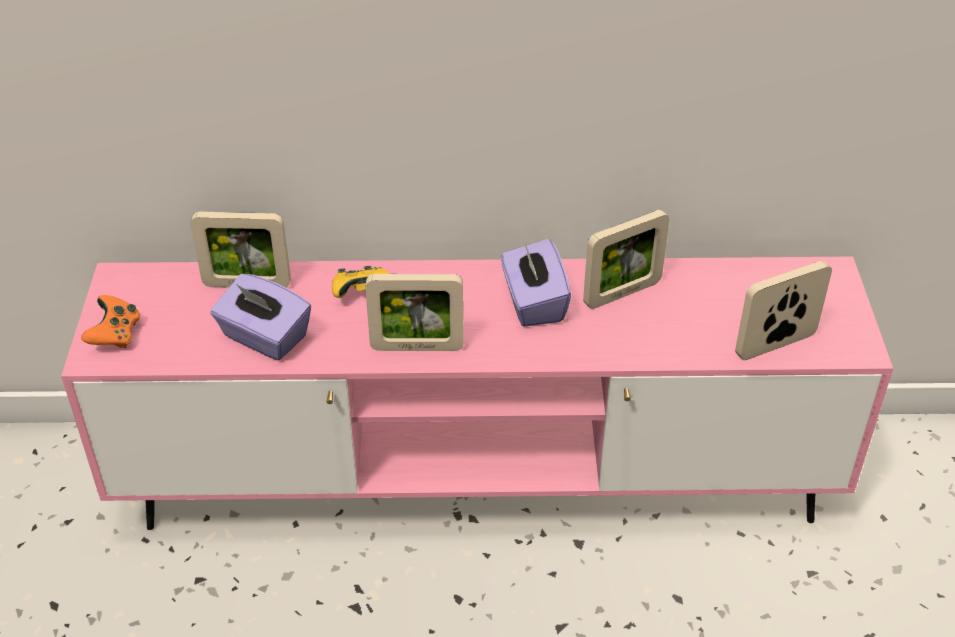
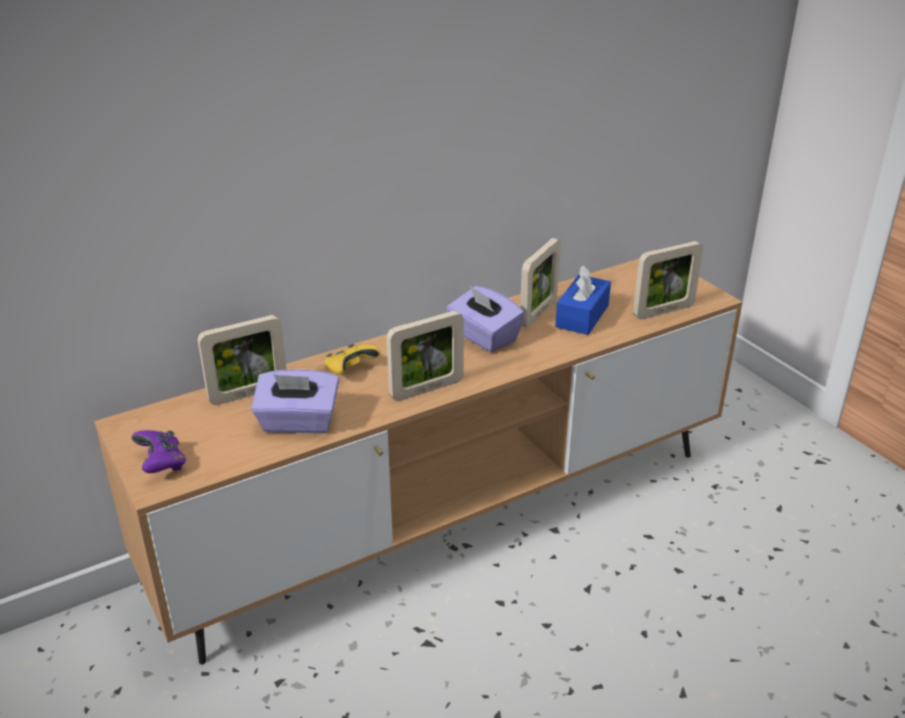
camera: 30 degrees left, 10 degrees down
pink tv stand [61,257,893,530] -> brown tv stand [94,259,743,664]
orange game controller [81,295,140,348] -> purple game controller [132,430,186,473]
picture frame [735,261,832,360] -> picture frame turned 150 degrees counterclockwise [633,241,703,320]
none -> blue tissue box [555,266,611,335]

